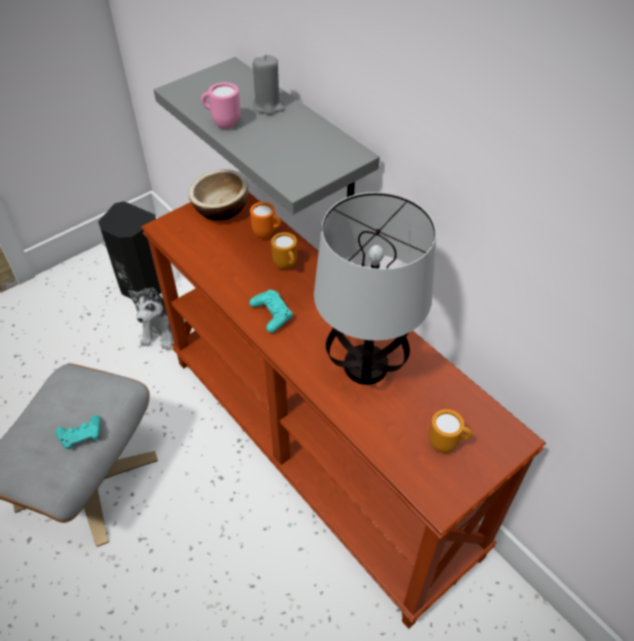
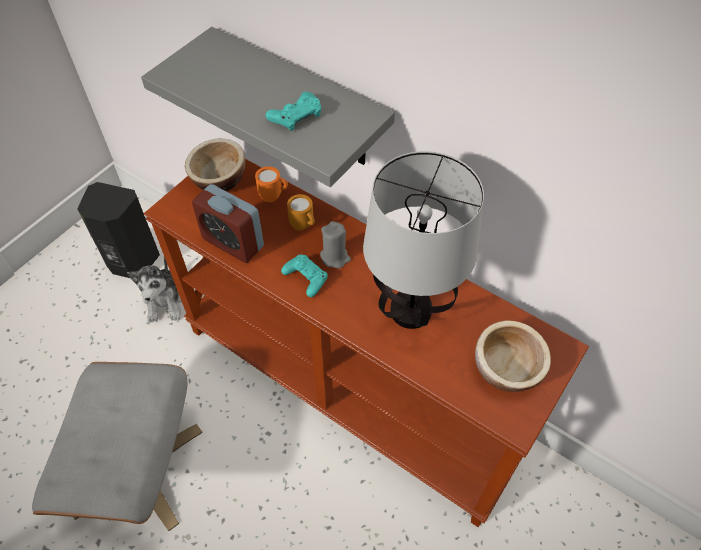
camera: 15 degrees left, 5 degrees up
turquoise game controller [56,415,100,450] -> turquoise game controller moved to [266,92,321,131]
pink mug [201,82,241,129] -> none
grey candle [253,55,284,115] -> grey candle moved to [320,221,351,268]
orange mug [429,409,472,453] -> bowl [475,320,551,392]
none -> alarm clock [192,184,264,263]

